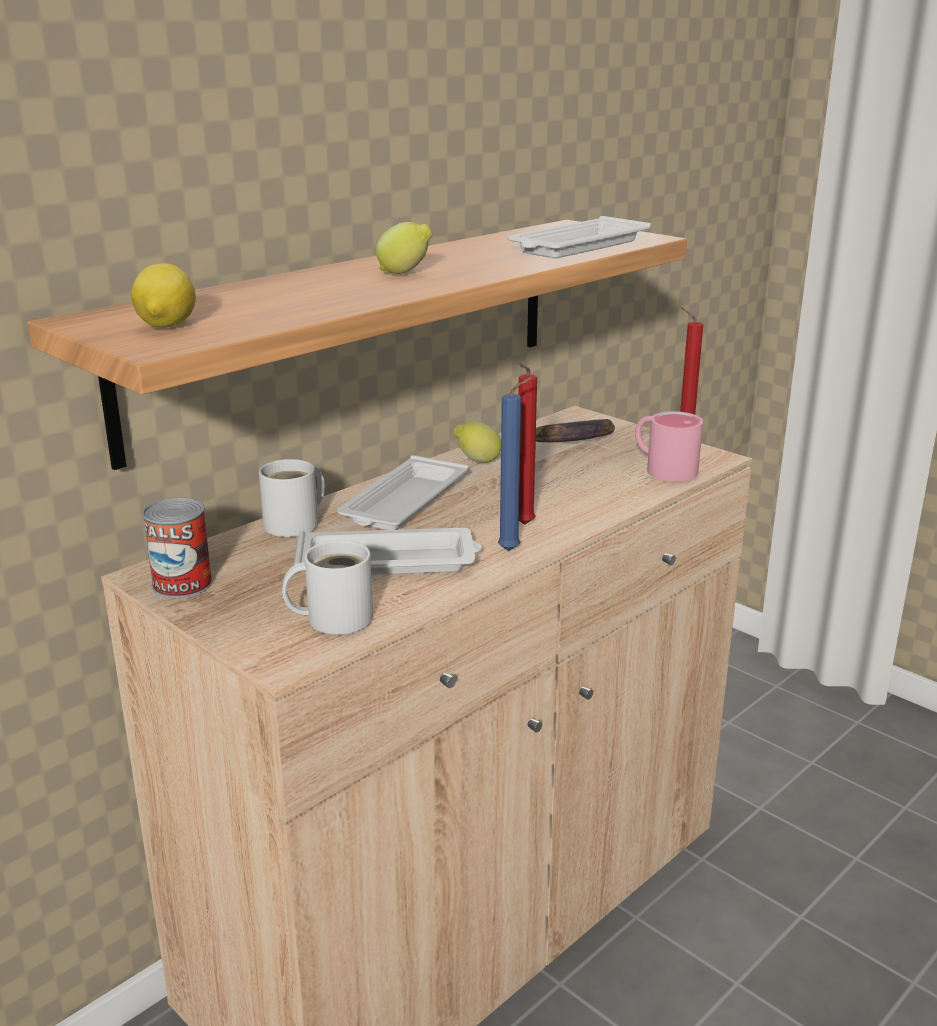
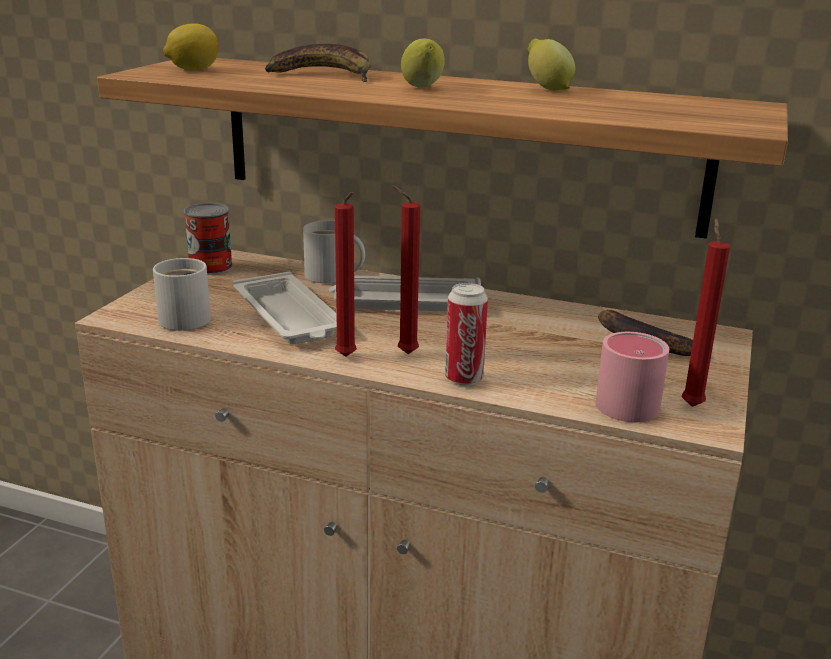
camera: 65 degrees right, 0 degrees up
lemon [453,421,501,463] -> lemon moved to [528,39,575,91]
blue candle [498,377,532,551] -> red candle [335,192,357,357]
white tray [508,216,651,258] -> none
none -> banana [265,44,371,83]
none -> can [445,283,488,386]

